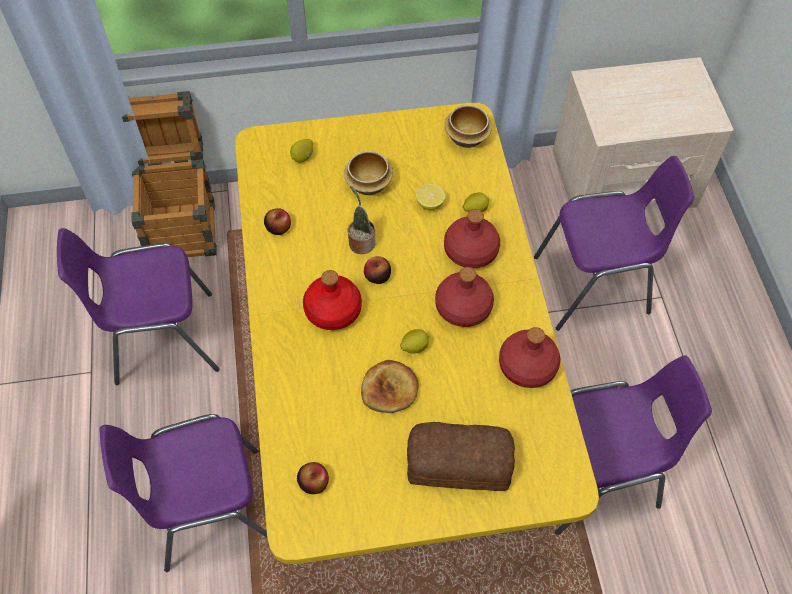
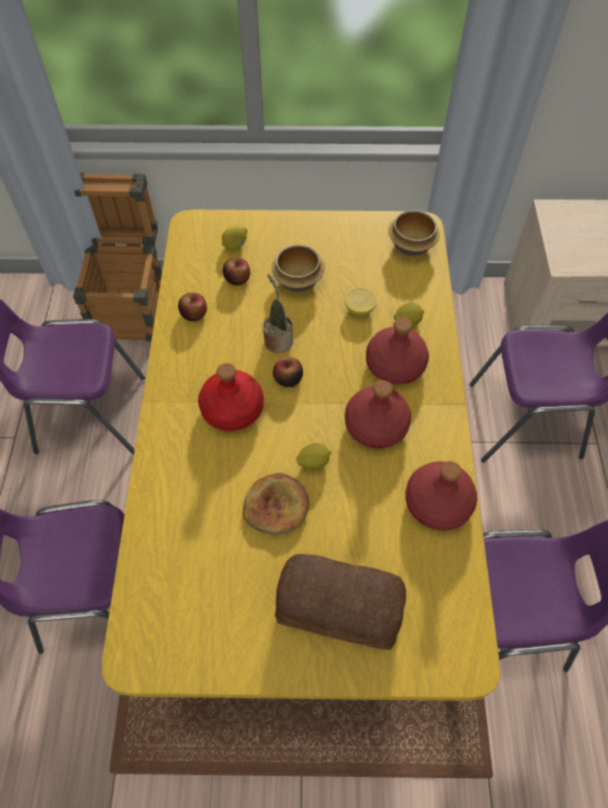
camera: 10 degrees right, 0 degrees up
apple [297,462,329,494] -> apple moved to [223,258,250,285]

